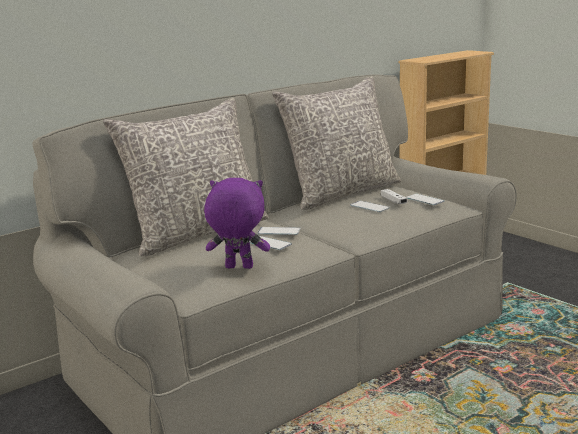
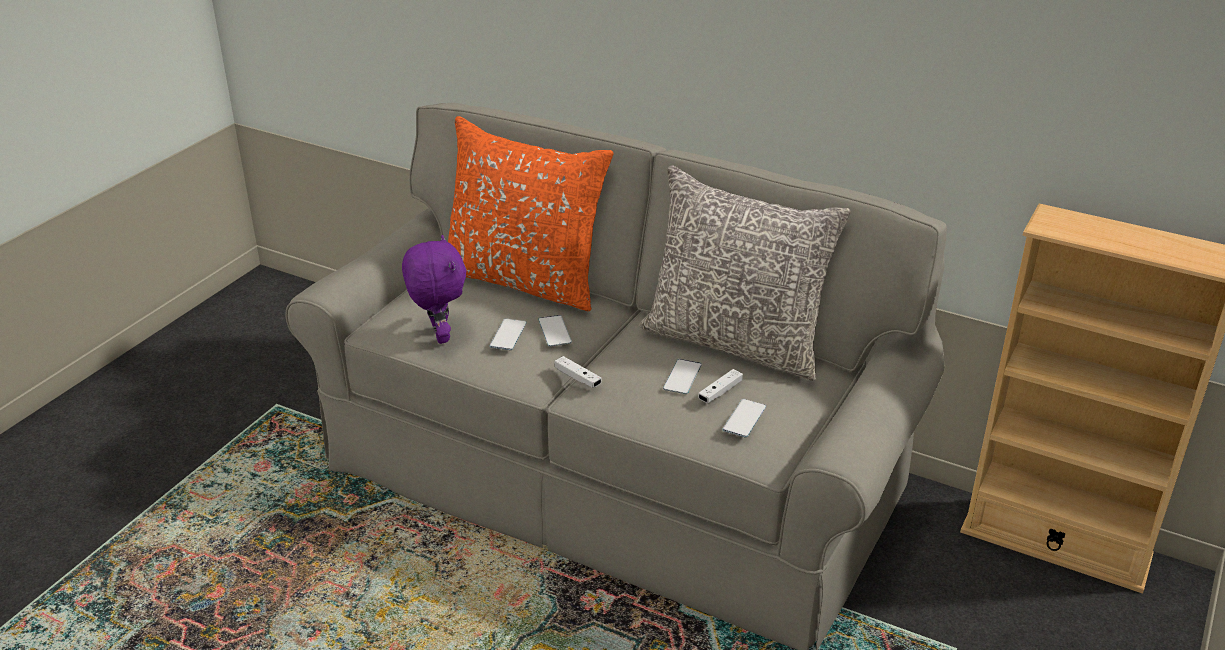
camera: 65 degrees right, 15 degrees up
grey pillow [103,98,268,256] -> orange pillow [448,116,614,311]
none -> white game controller [555,356,602,388]

